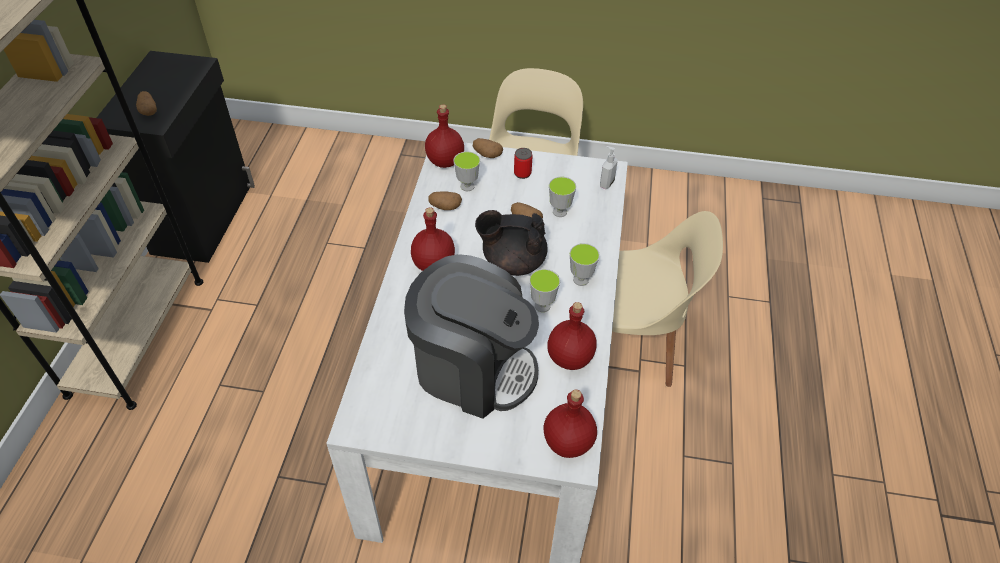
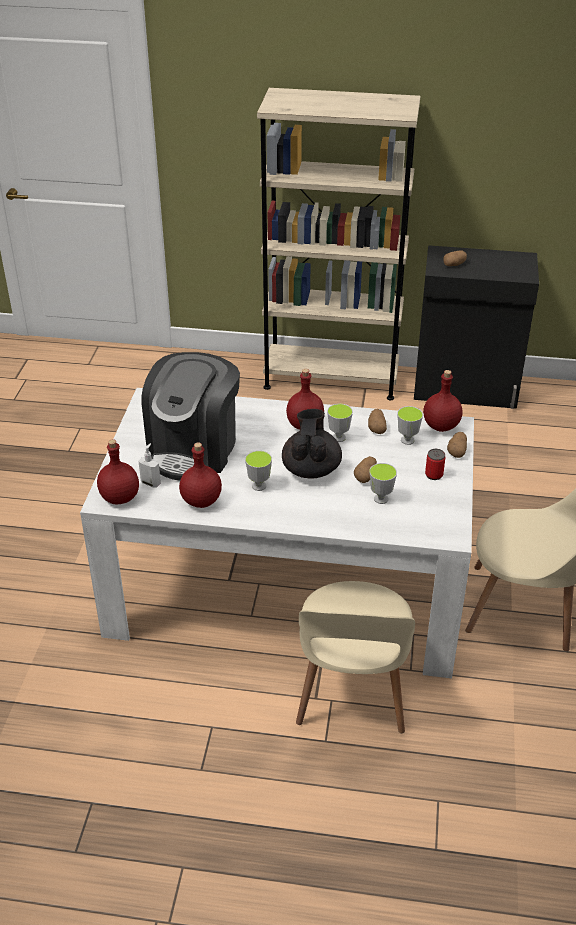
camera: 90 degrees right, 10 degrees down
cup [570,243,600,286] -> cup moved to [327,404,353,442]
soap dispenser [600,146,618,189] -> soap dispenser moved to [139,443,161,487]

